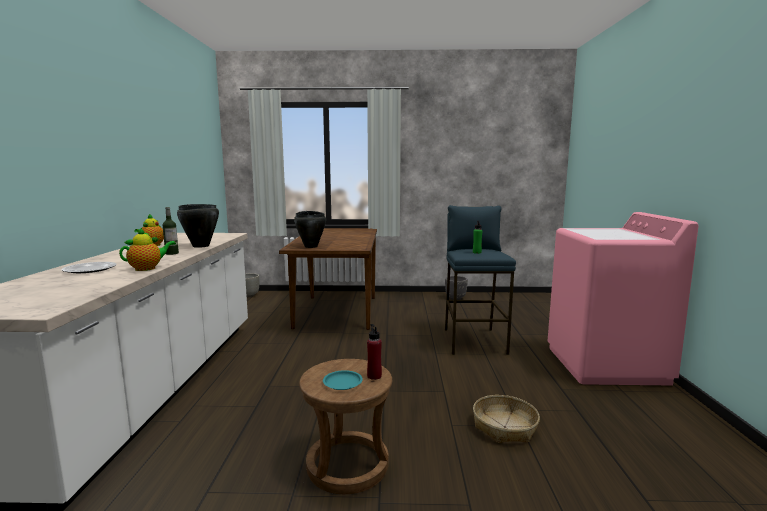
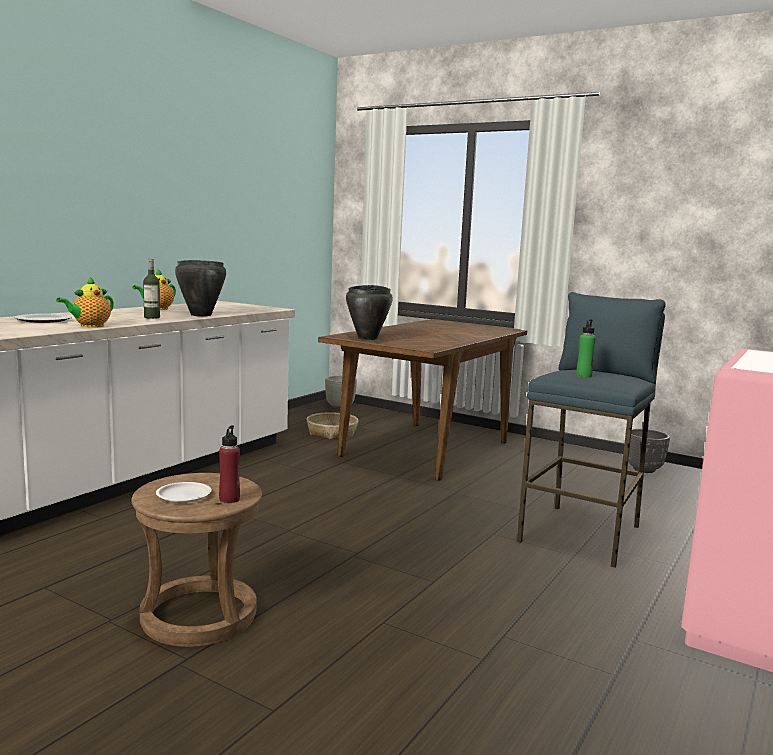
camera: 30 degrees right, 0 degrees up
teapot [119,228,176,271] -> teapot turned 135 degrees clockwise [56,276,114,328]
turquoise plate [323,370,363,390] -> white plate [156,482,212,503]
basket [473,395,540,443] -> basket moved to [306,412,358,439]

